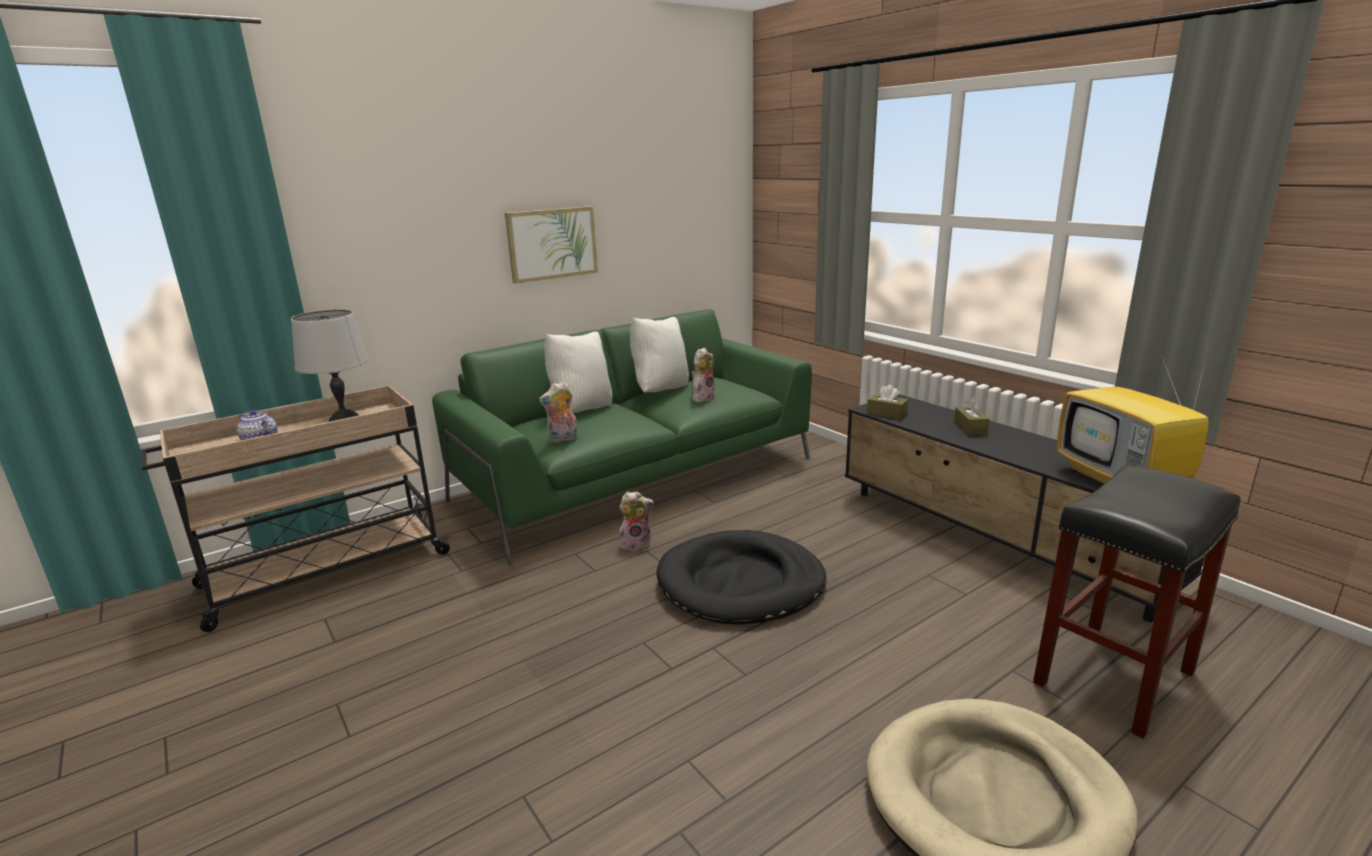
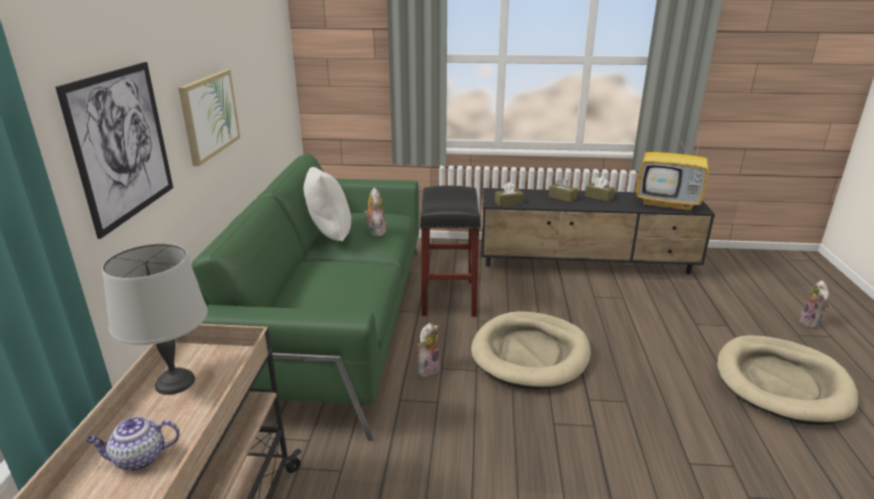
camera: 50 degrees left, 5 degrees up
plush toy [539,381,578,443] -> plush toy moved to [800,280,830,329]
white pillow [544,331,612,413] -> none
black dog bed [656,530,827,625] -> beige dog bed [471,311,591,389]
black stool [1033,465,1240,739] -> black stool moved to [420,186,481,316]
none -> picture [55,62,173,239]
none -> brown tissue box [585,177,615,202]

